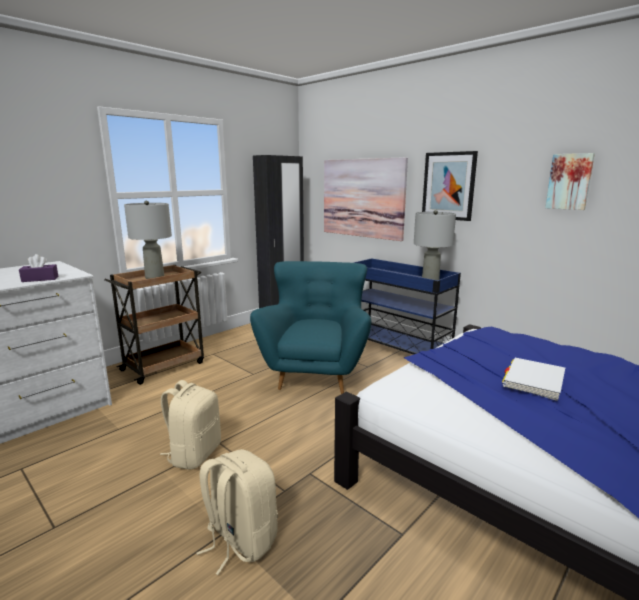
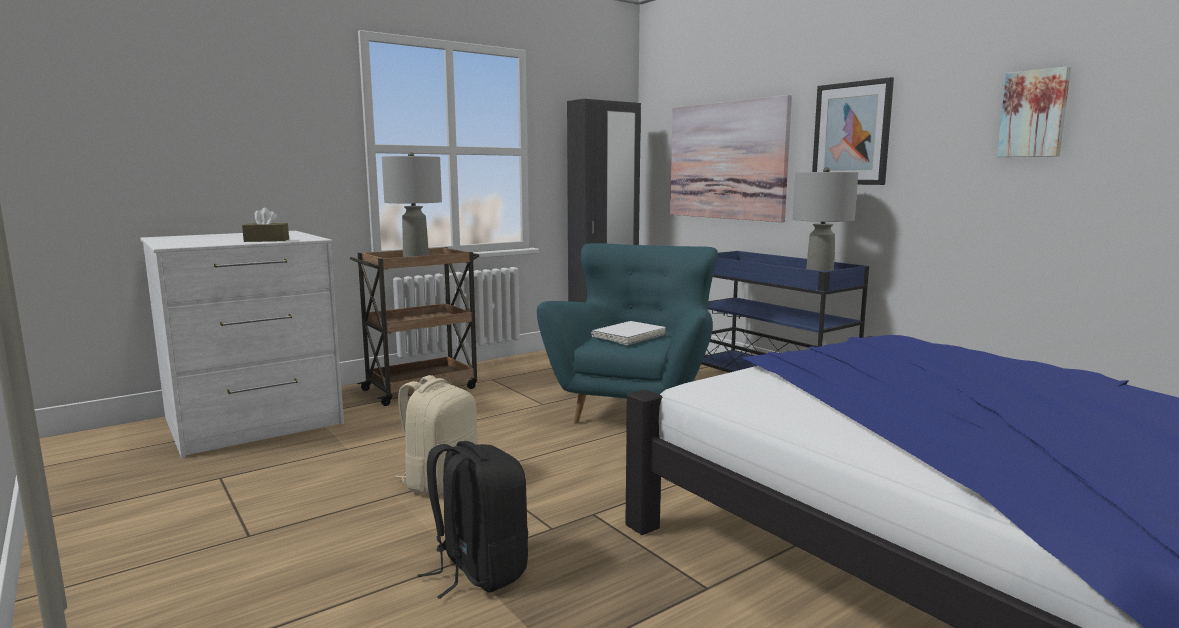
camera: 10 degrees right, 5 degrees down
purple tissue box [19,254,58,282] -> brown tissue box [242,208,289,242]
beige backpack [196,449,278,575] -> black backpack [417,441,528,599]
white book [502,358,565,401] -> white book moved to [591,321,666,345]

